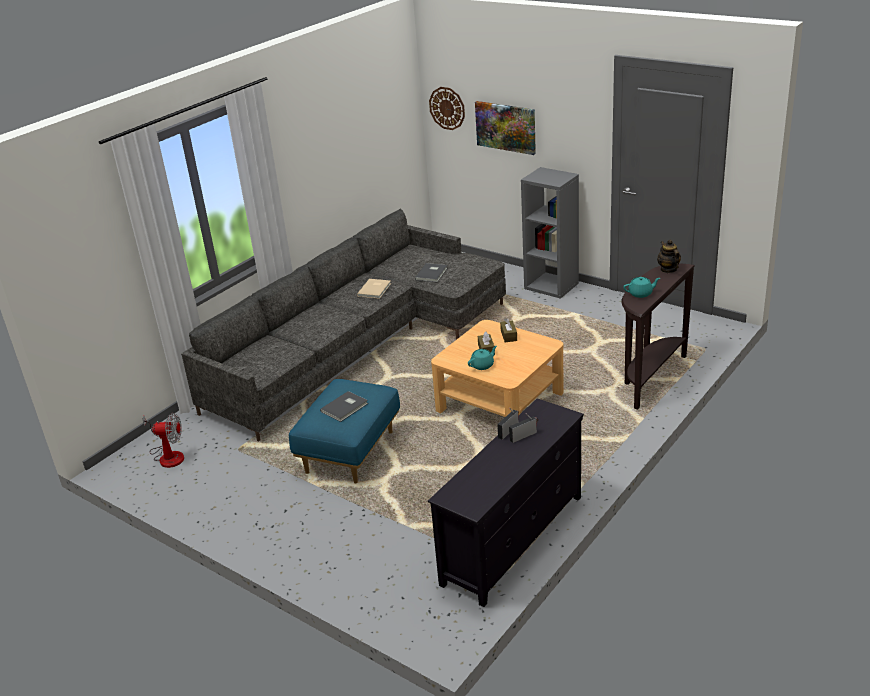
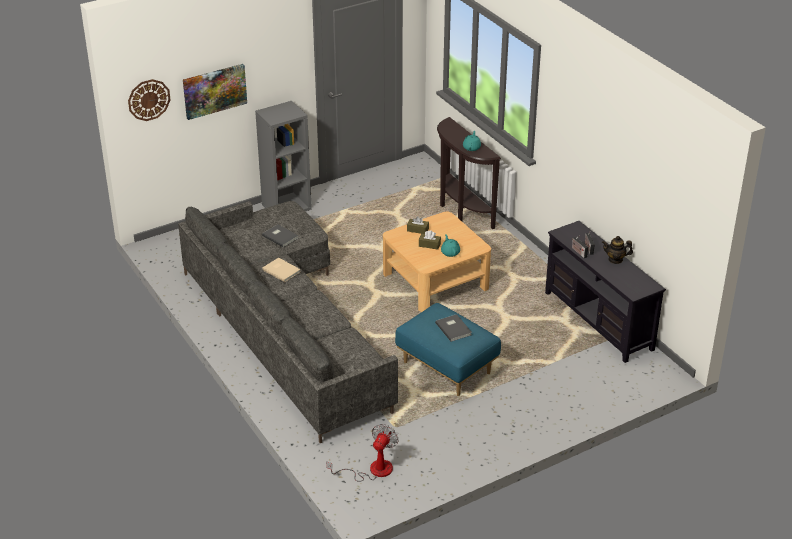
camera: 70 degrees left, 5 degrees up
teapot [657,240,681,273] -> teapot moved to [602,236,633,264]

